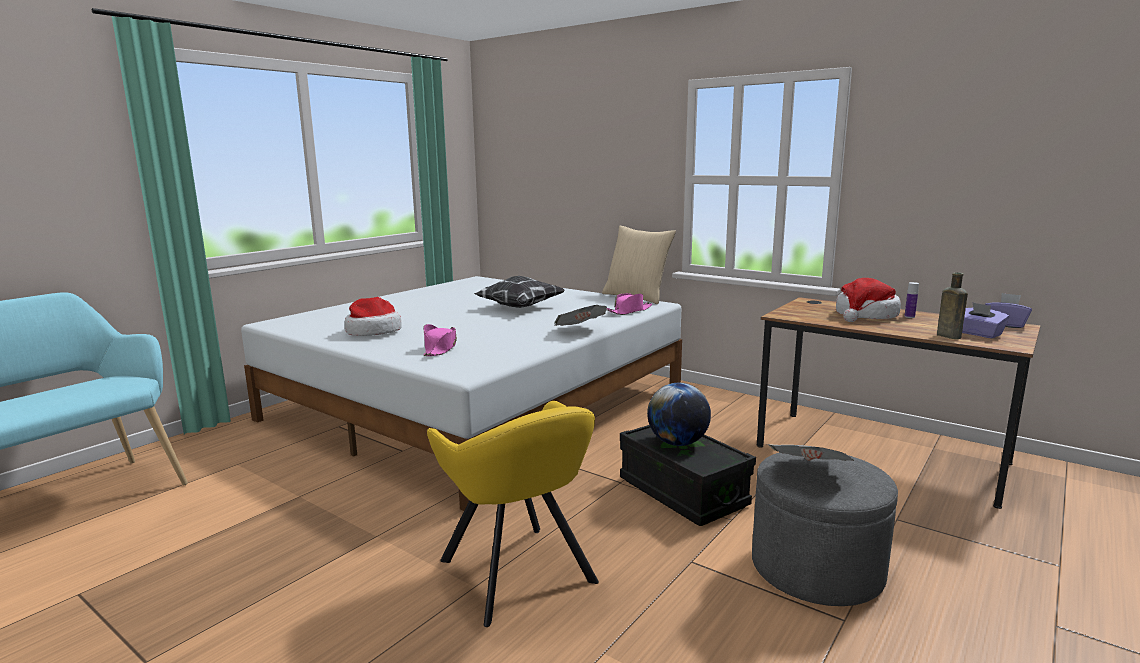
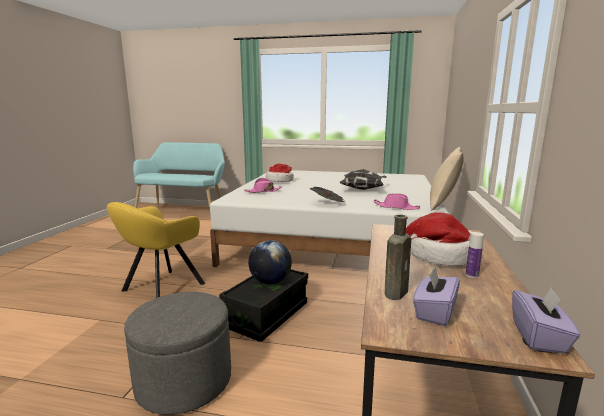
camera: 65 degrees right, 0 degrees up
newspaper [767,444,853,461] -> none

